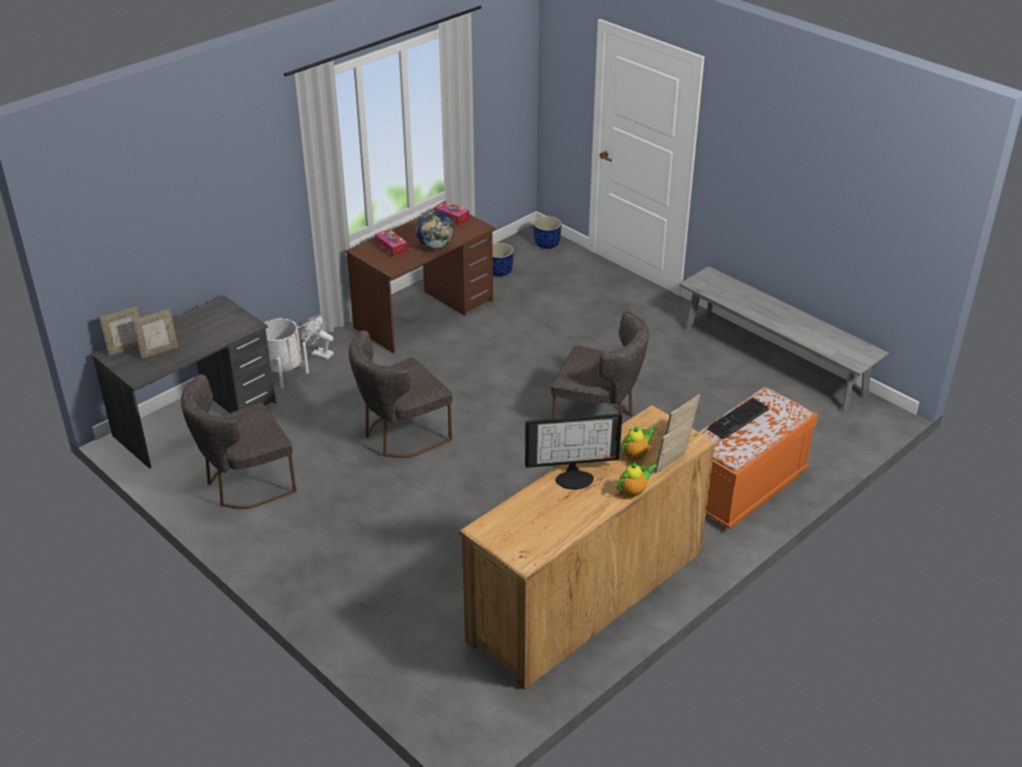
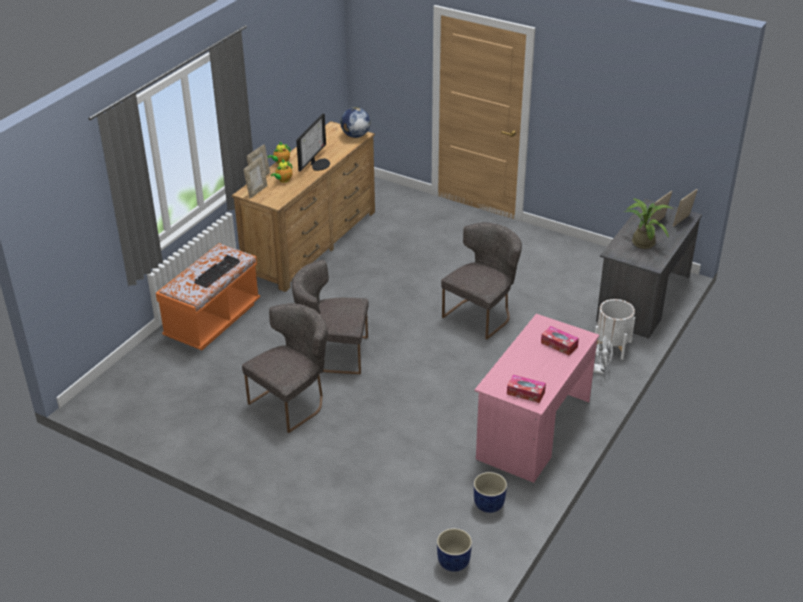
camera: 165 degrees right, 0 degrees up
grey chair [181,374,296,509] -> grey chair moved to [242,303,328,433]
brown desk [346,214,495,353] -> pink desk [475,314,599,483]
globe [416,211,454,249] -> globe moved to [340,107,371,138]
monitor [525,414,622,490] -> monitor turned 135 degrees clockwise [296,113,330,172]
grey bench [679,266,889,413] -> none
none -> potted plant [624,198,673,249]

